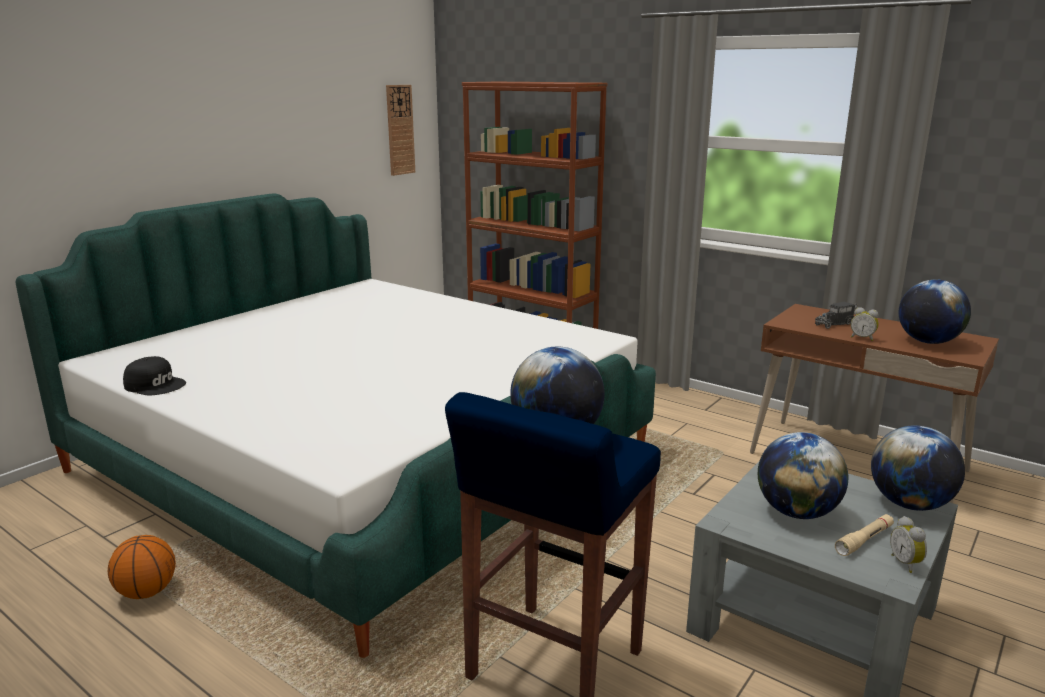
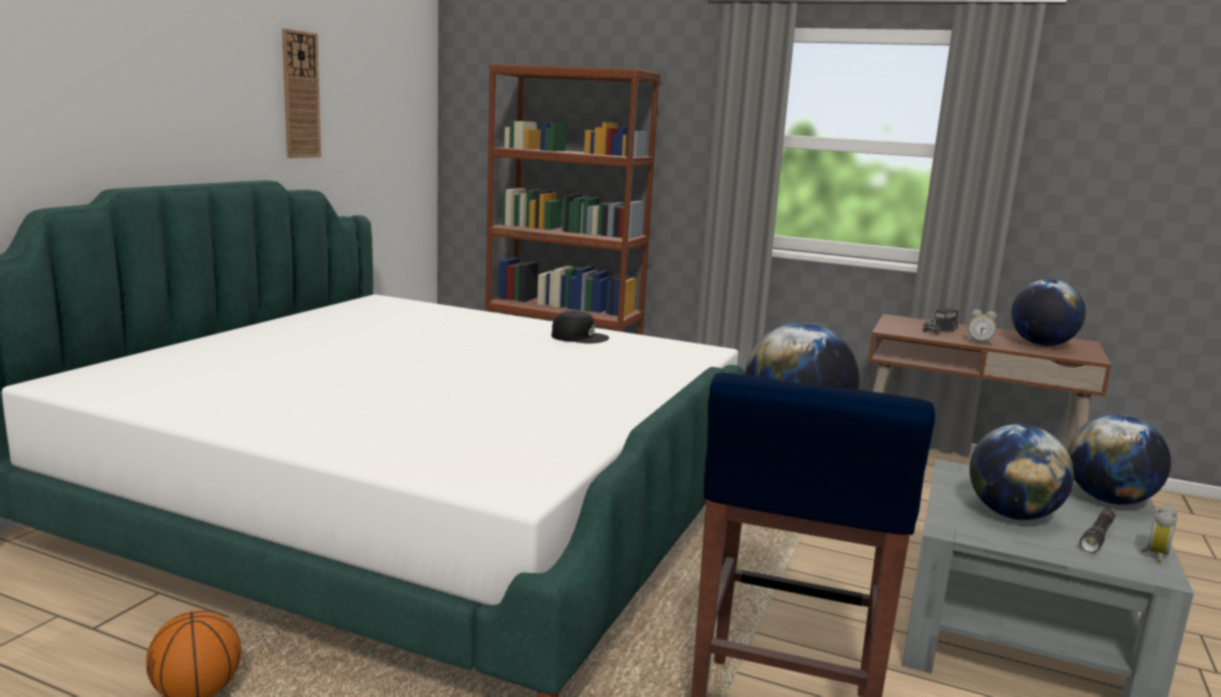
camera: 15 degrees left, 5 degrees down
black cap [123,356,186,395] -> black cap moved to [551,311,609,344]
wall clock [386,85,415,176] -> wall clock moved to [282,28,321,158]
beige flashlight [835,514,894,556] -> black flashlight [1080,509,1116,553]
alarm clock [890,516,927,573] -> alarm clock turned 120 degrees counterclockwise [1141,505,1177,563]

